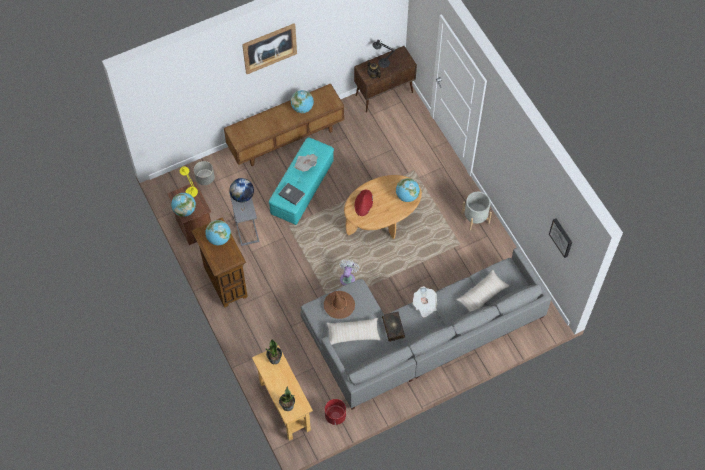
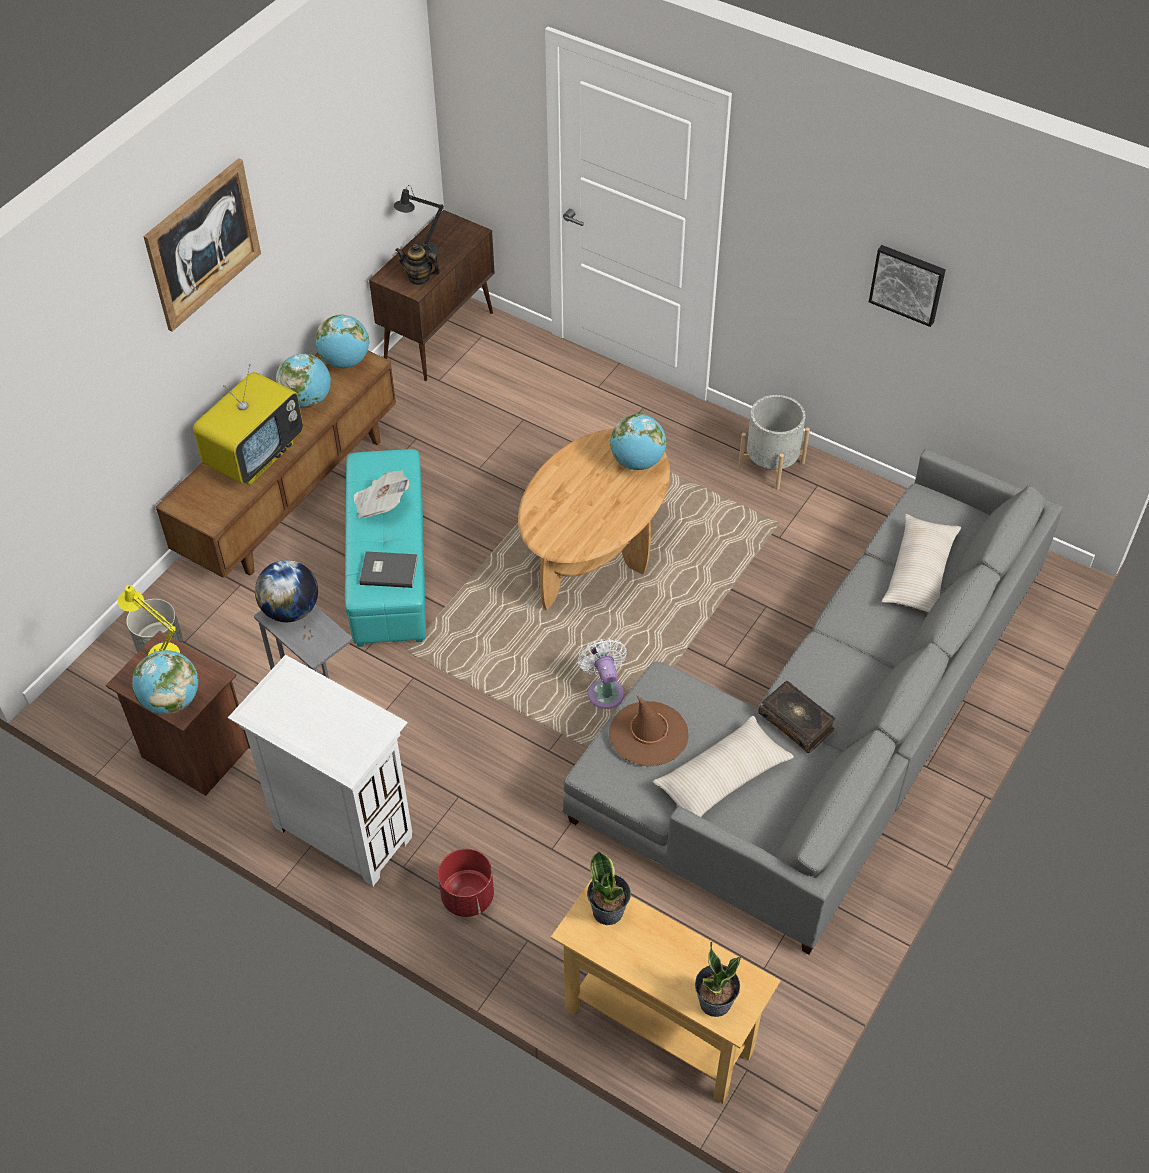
camera: 30 degrees left, 10 degrees down
brown cabinet [192,217,247,308] -> white cabinet [228,655,412,886]
globe [205,220,231,245] -> globe moved to [315,315,370,368]
red planter [325,399,346,425] -> red planter moved to [438,849,494,917]
red hat [355,190,373,216] -> none
newspaper [413,286,437,318] -> none
picture [549,218,572,258] -> picture moved to [869,245,946,327]
none -> television [193,364,303,485]

